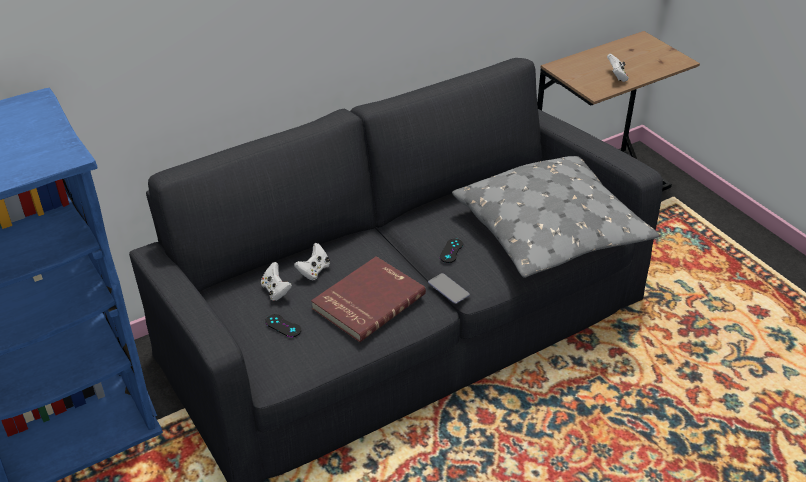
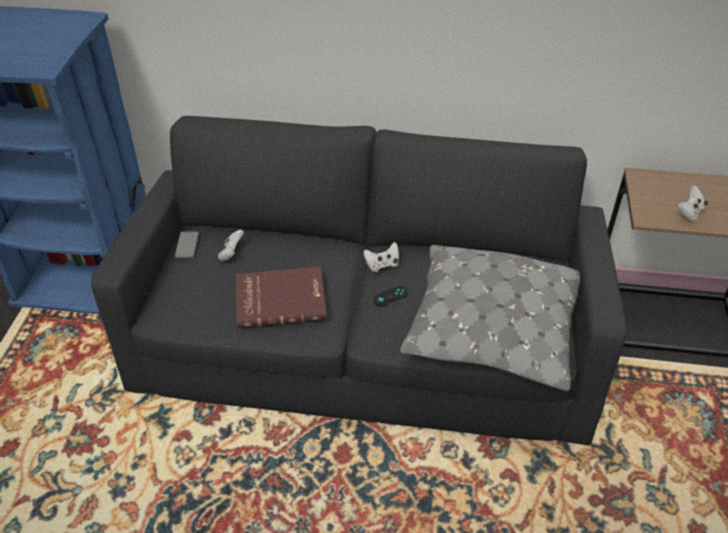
camera: 40 degrees right, 5 degrees up
black game controller [265,314,301,337] -> none
white game controller [294,243,330,280] -> white game controller moved to [363,242,399,272]
phone [428,273,470,304] -> phone moved to [175,232,199,258]

